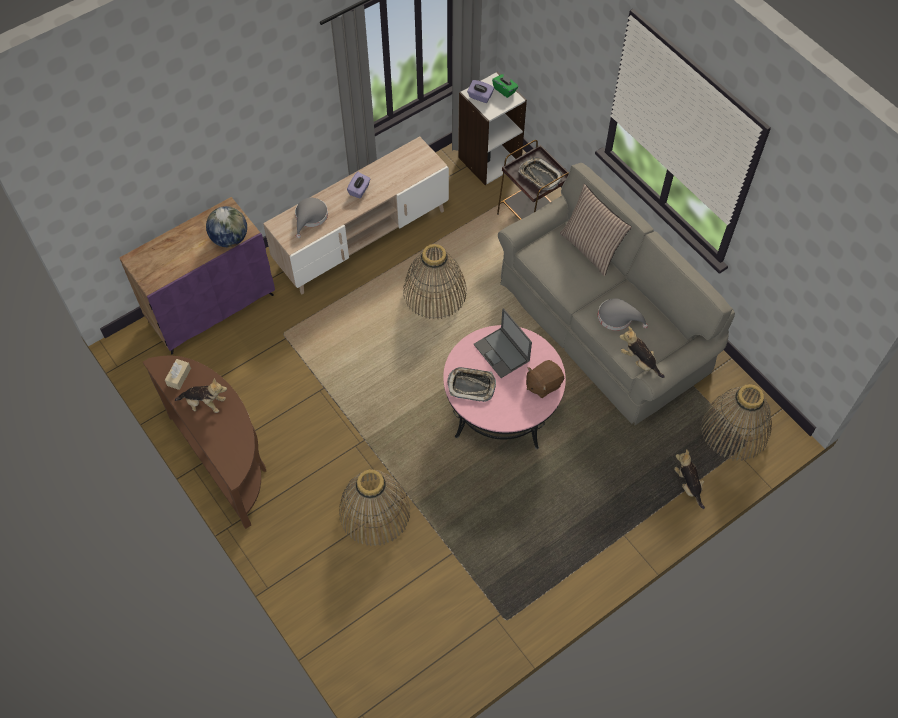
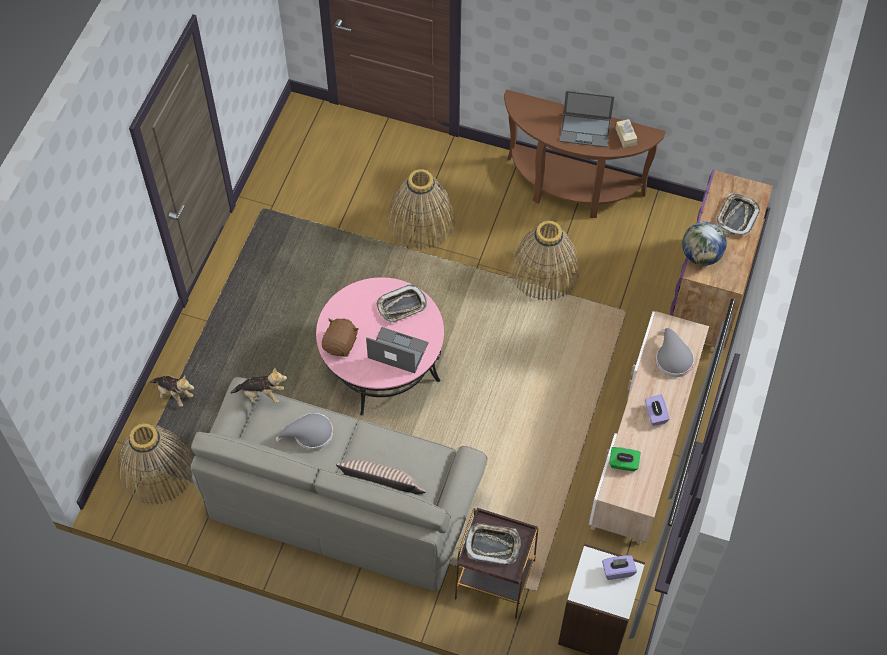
camera: 145 degrees right, 0 degrees up
plush toy [175,378,227,413] -> laptop [560,90,614,147]
basket [403,244,467,319] -> basket moved to [511,221,579,301]
green tissue box [492,73,518,98] -> green tissue box moved to [609,447,641,471]
none -> tray [717,193,760,236]

